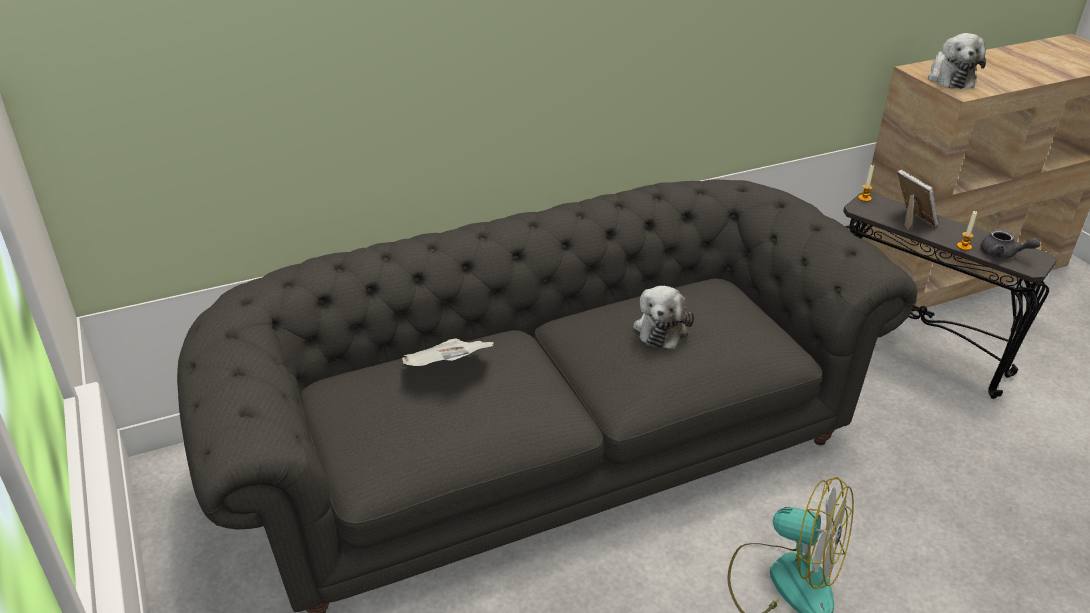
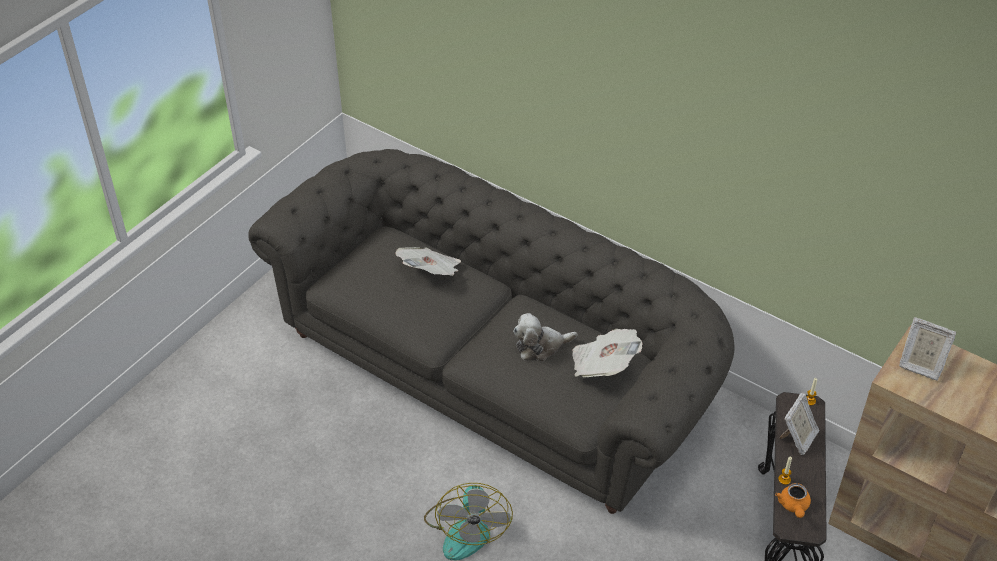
camera: 60 degrees right, 10 degrees up
plush toy [928,33,986,89] -> picture frame [899,317,956,380]
grey teapot [980,229,1040,259] -> orange teapot [775,483,811,518]
none -> newspaper [572,329,642,377]

